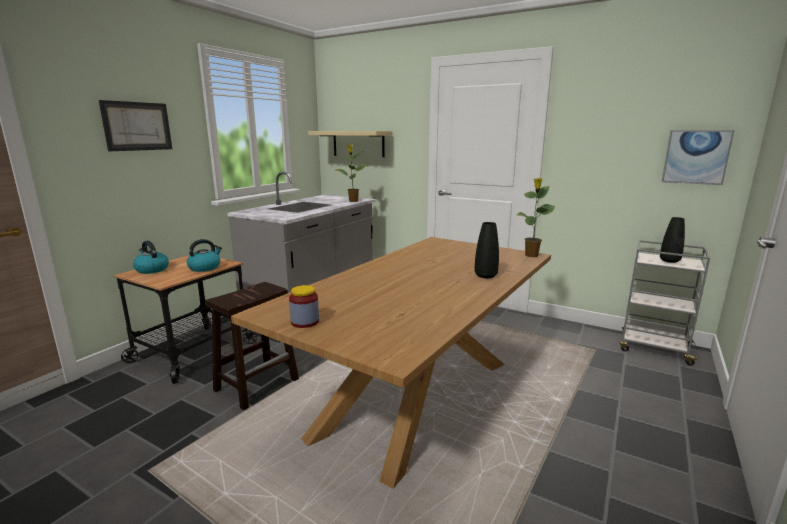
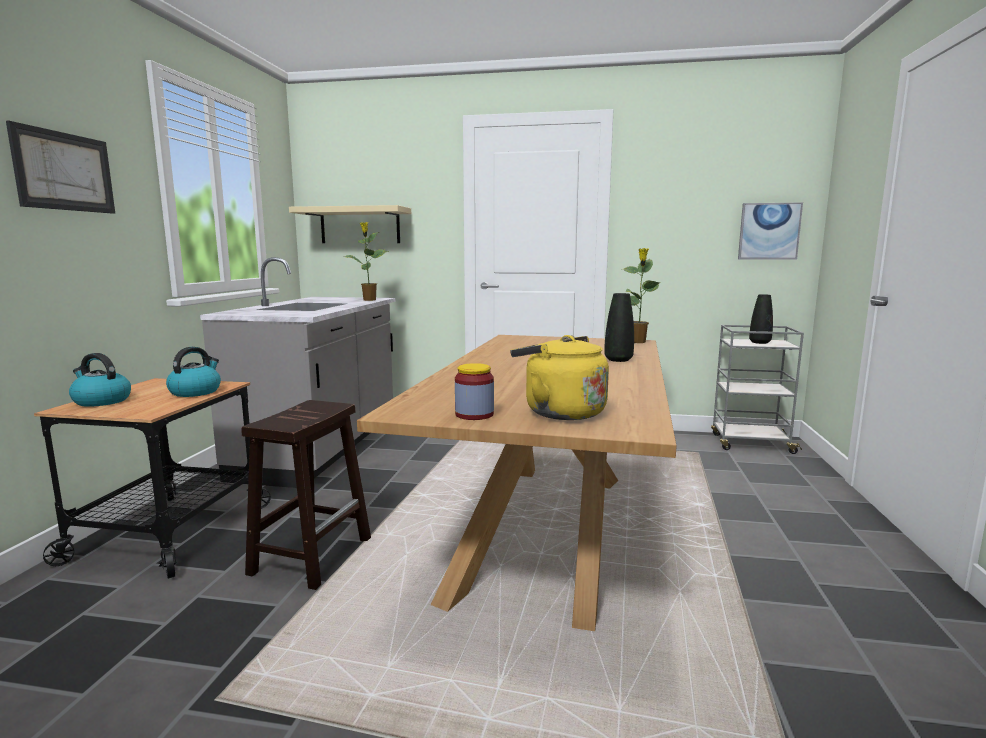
camera: 20 degrees left, 5 degrees down
none -> yellow kettle [511,335,609,420]

